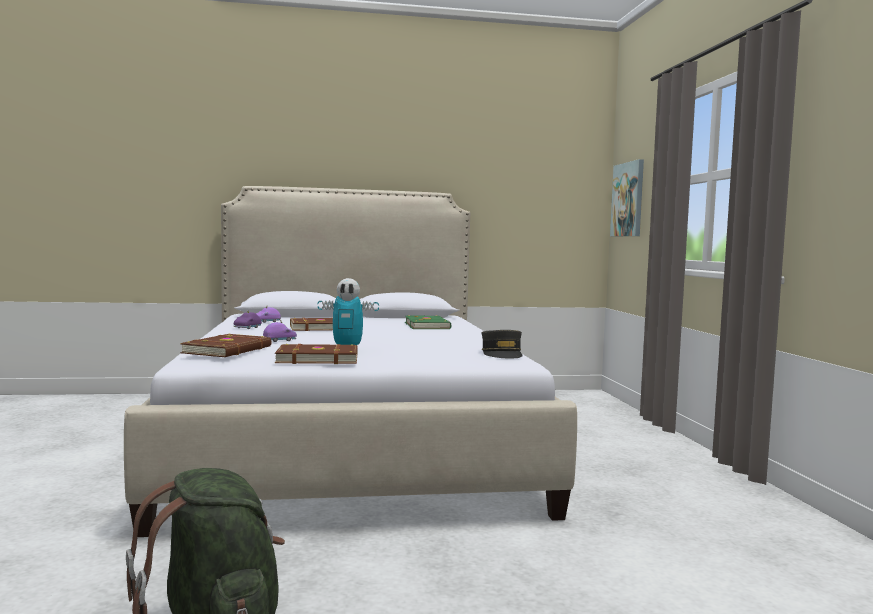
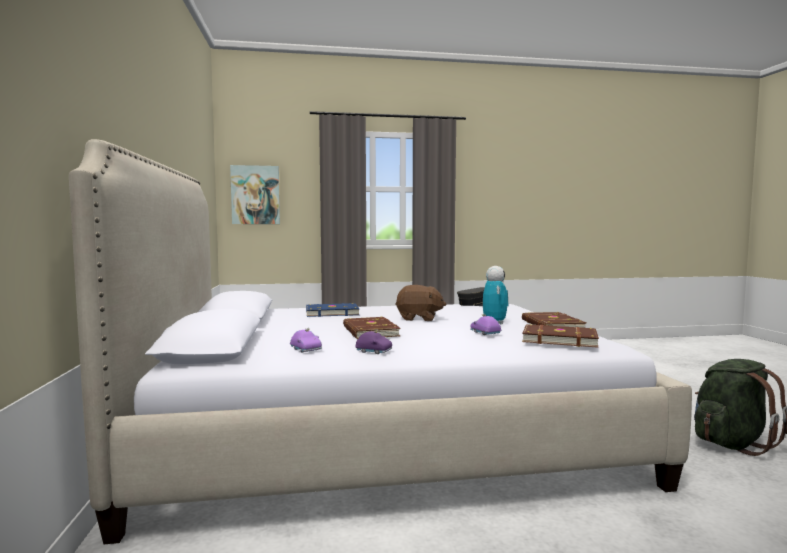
camera: 90 degrees left, 0 degrees up
green book [405,315,451,329] -> blue book [306,303,360,317]
none -> brown plush toy [395,285,446,321]

